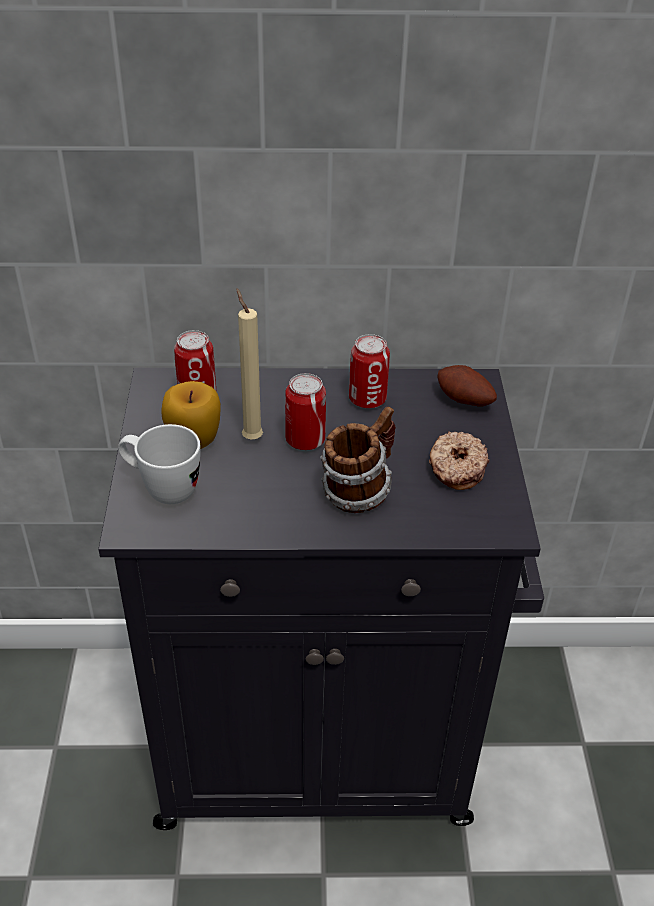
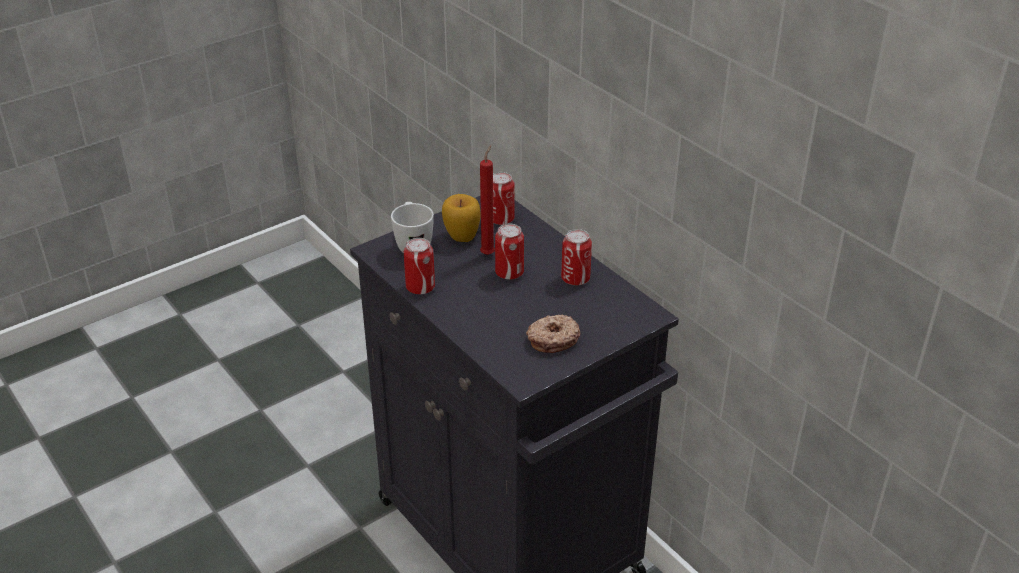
camera: 55 degrees right, 5 degrees down
beige candle [236,289,263,440] -> red candle [480,145,495,255]
mug [320,406,396,513] -> none
potato [437,365,497,407] -> none
none -> can [404,238,435,294]

